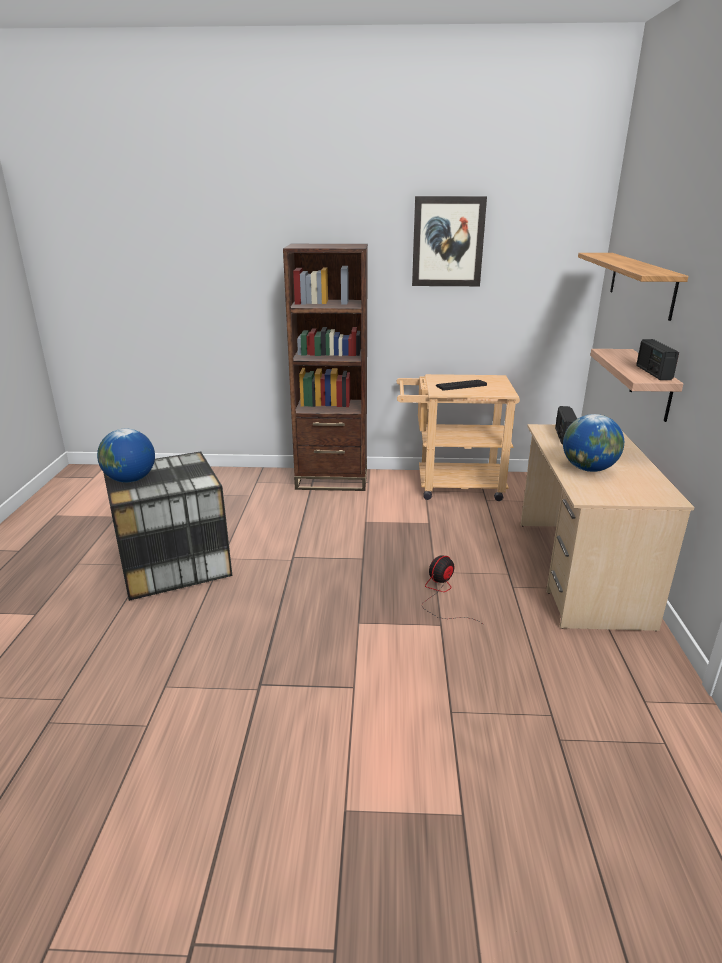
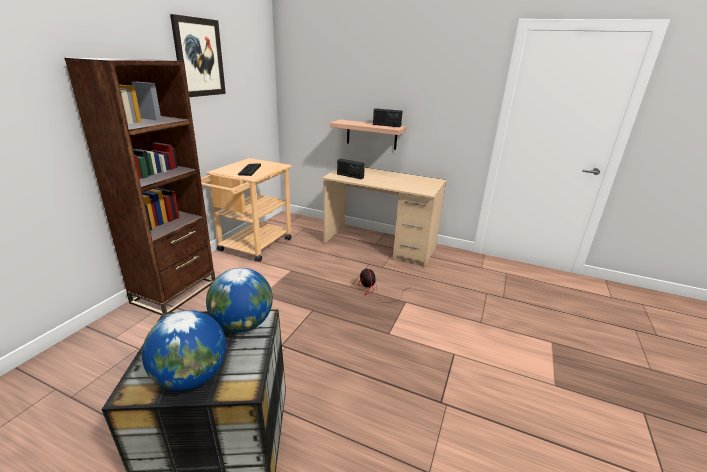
camera: 70 degrees left, 0 degrees up
globe [563,414,624,472] -> globe moved to [206,268,273,333]
shelf [578,253,688,321] -> none

